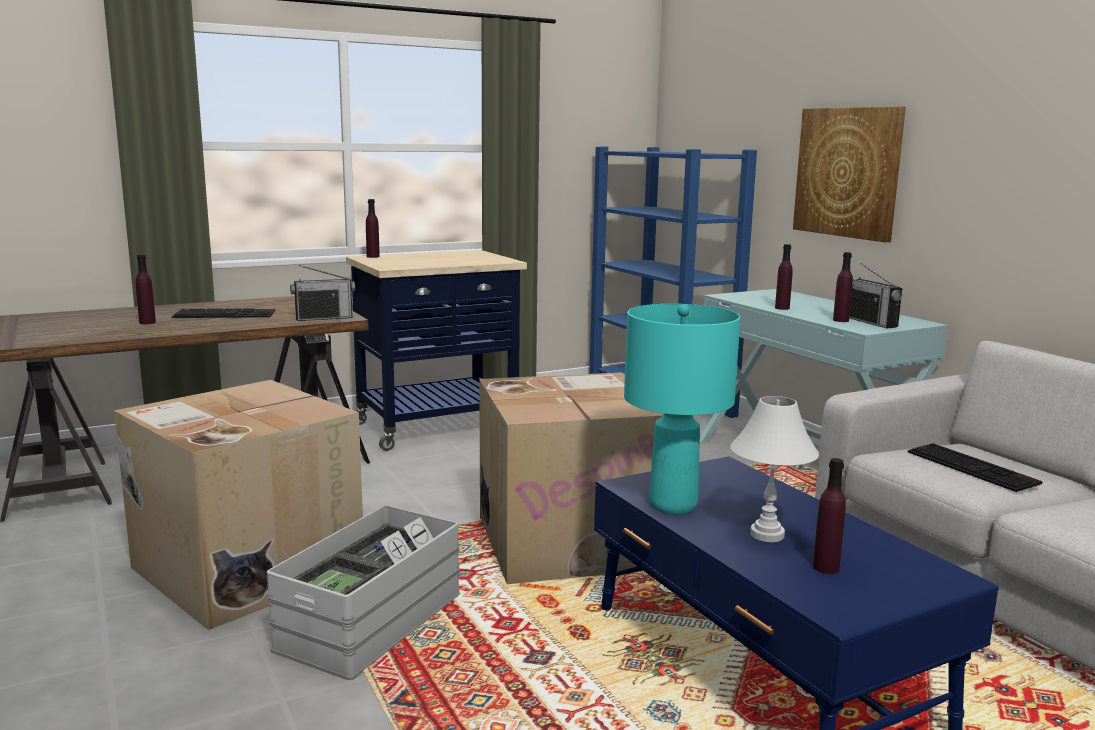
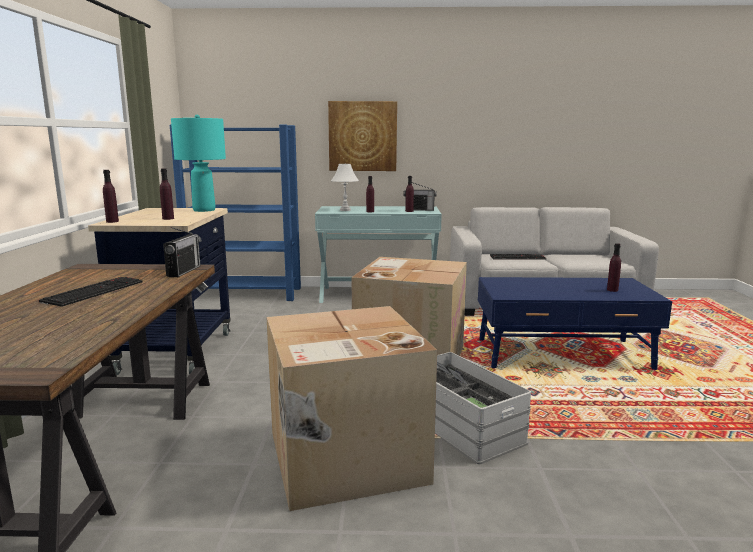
camera: 60 degrees left, 0 degrees up
purple bottle [136,254,156,324] -> purple bottle moved to [160,168,174,220]
turquoise table lamp [624,304,741,514] -> turquoise table lamp moved to [171,115,226,212]
white table lamp [730,396,819,542] -> white table lamp moved to [331,163,359,211]

